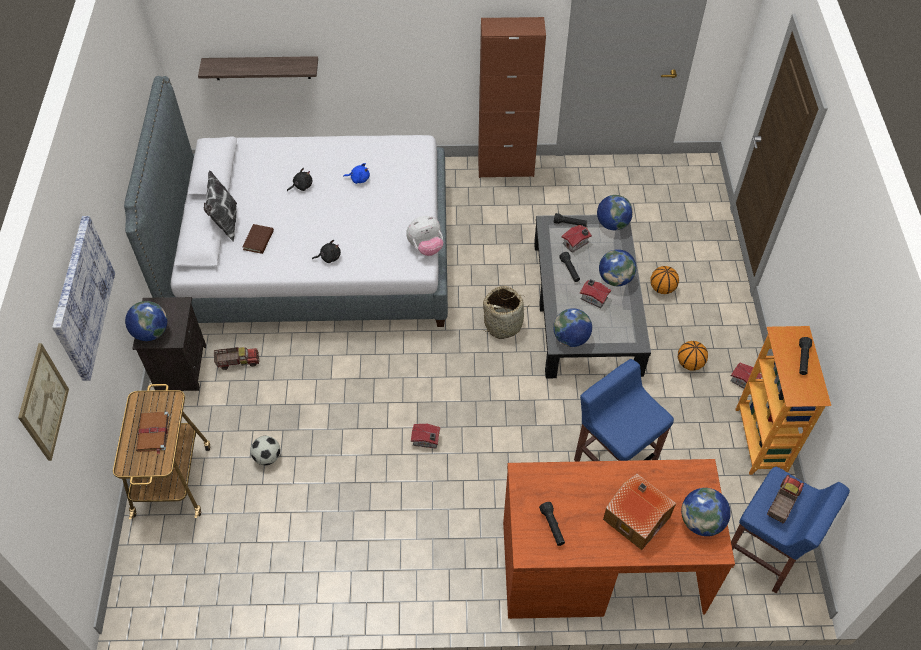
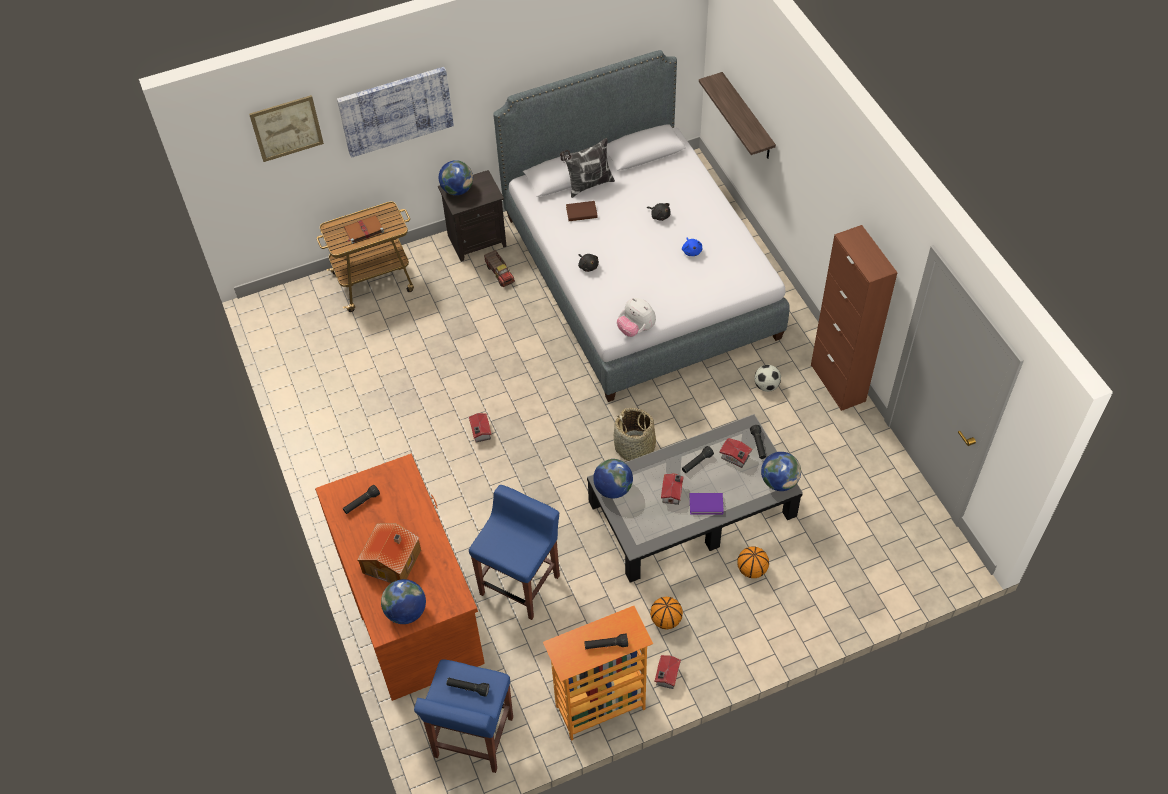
camera: 70 degrees right, 0 degrees up
football [250,436,280,465] -> football moved to [754,365,781,392]
globe [599,249,636,286] -> purple book [690,493,724,515]
toy truck [767,475,804,523] -> black flashlight [446,678,489,697]

